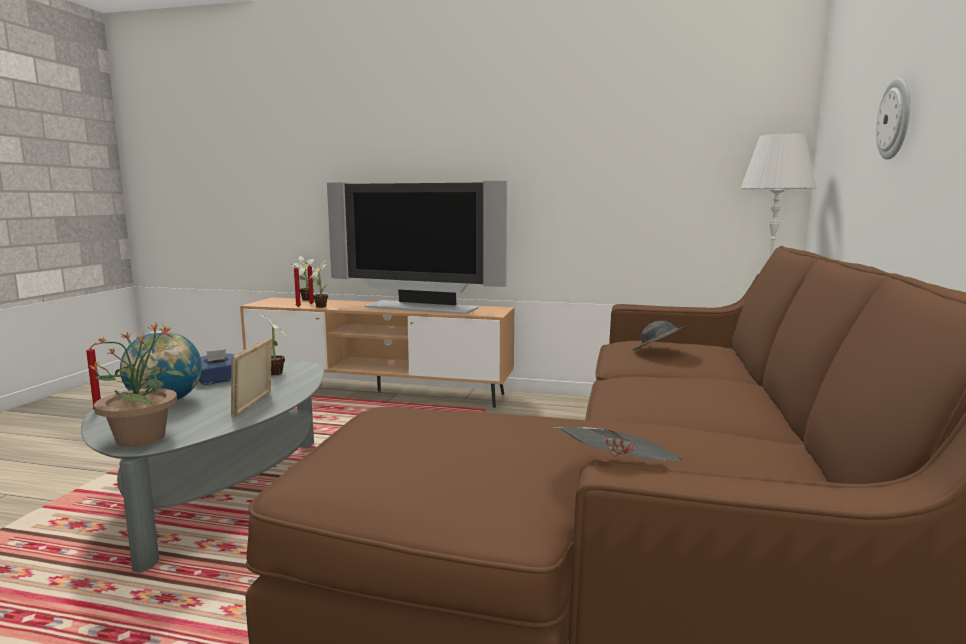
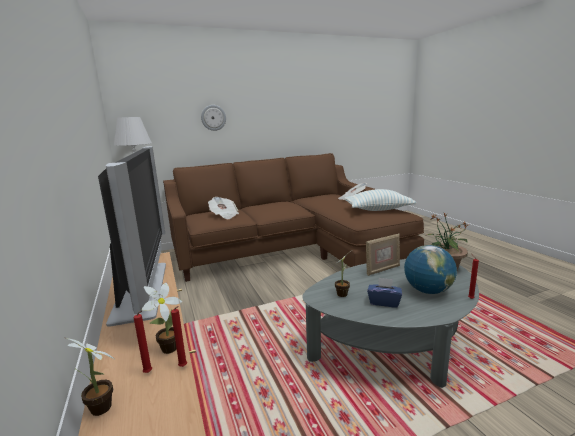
camera: 125 degrees left, 5 degrees up
grey hat [633,321,688,350] -> newspaper [208,197,239,219]
none -> pillow [344,189,417,211]

